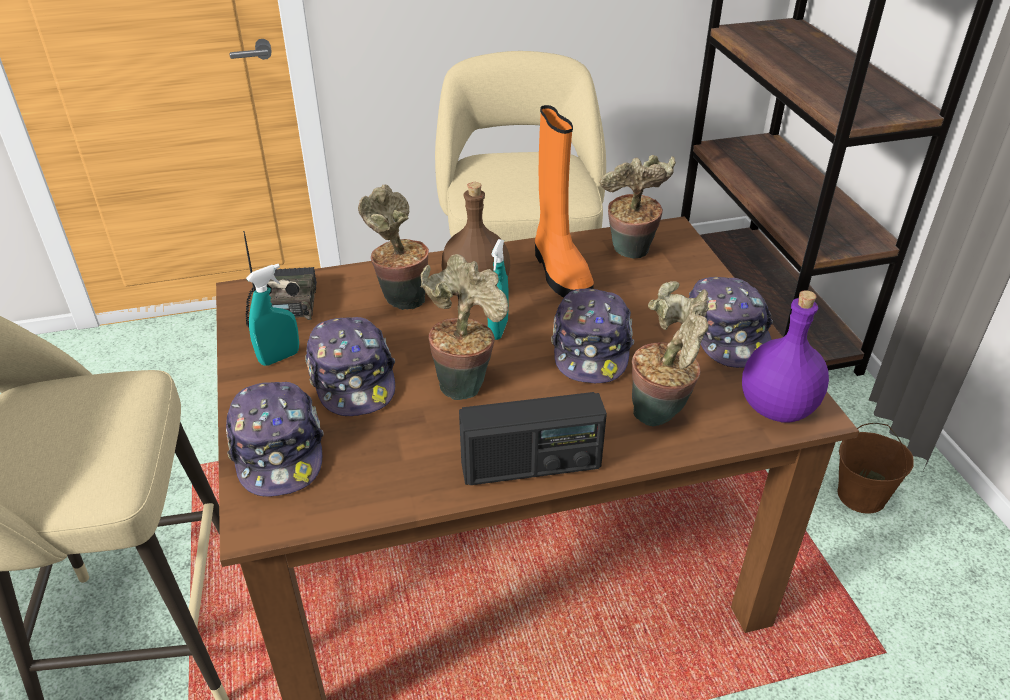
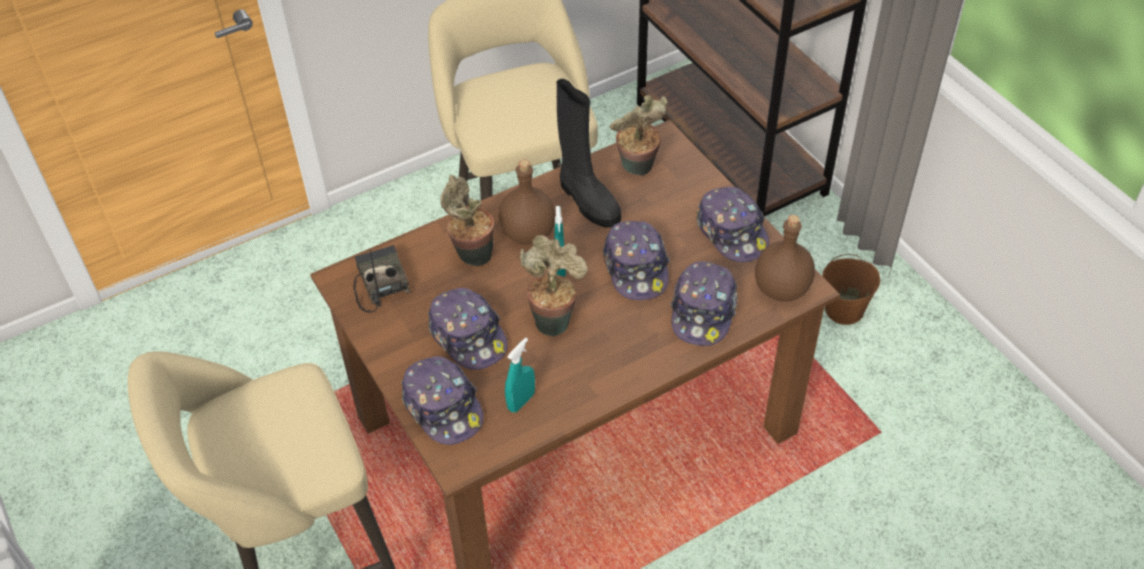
camera: 15 degrees left, 10 degrees up
turquoise spray bottle [246,264,299,366] -> turquoise spray bottle moved to [505,338,535,412]
radio [459,392,607,485] -> none
orange boot [535,105,594,298] -> black boot [556,79,621,228]
potted plant [632,281,709,427] -> cap [670,262,738,346]
purple bottle [742,290,829,423] -> brown bottle [755,215,815,302]

